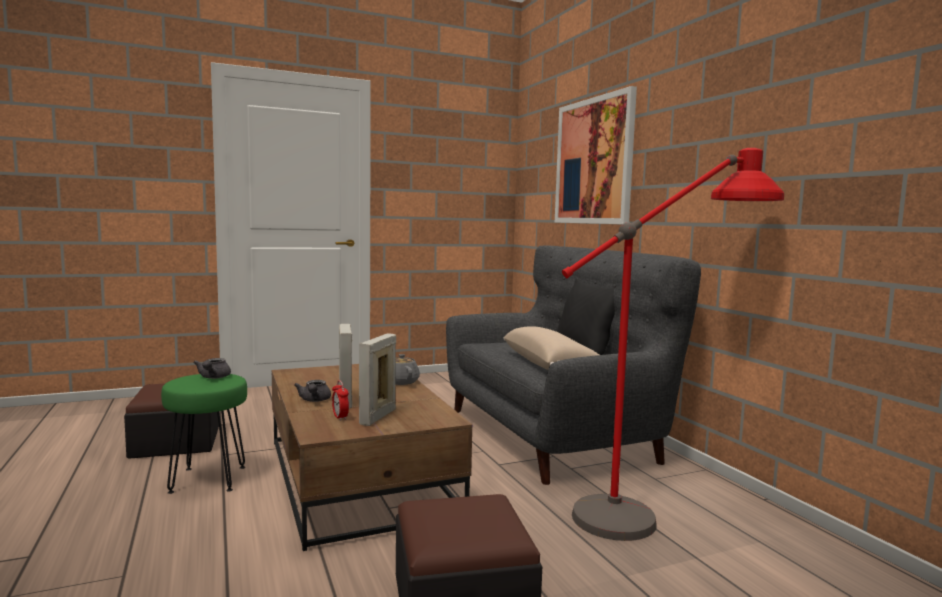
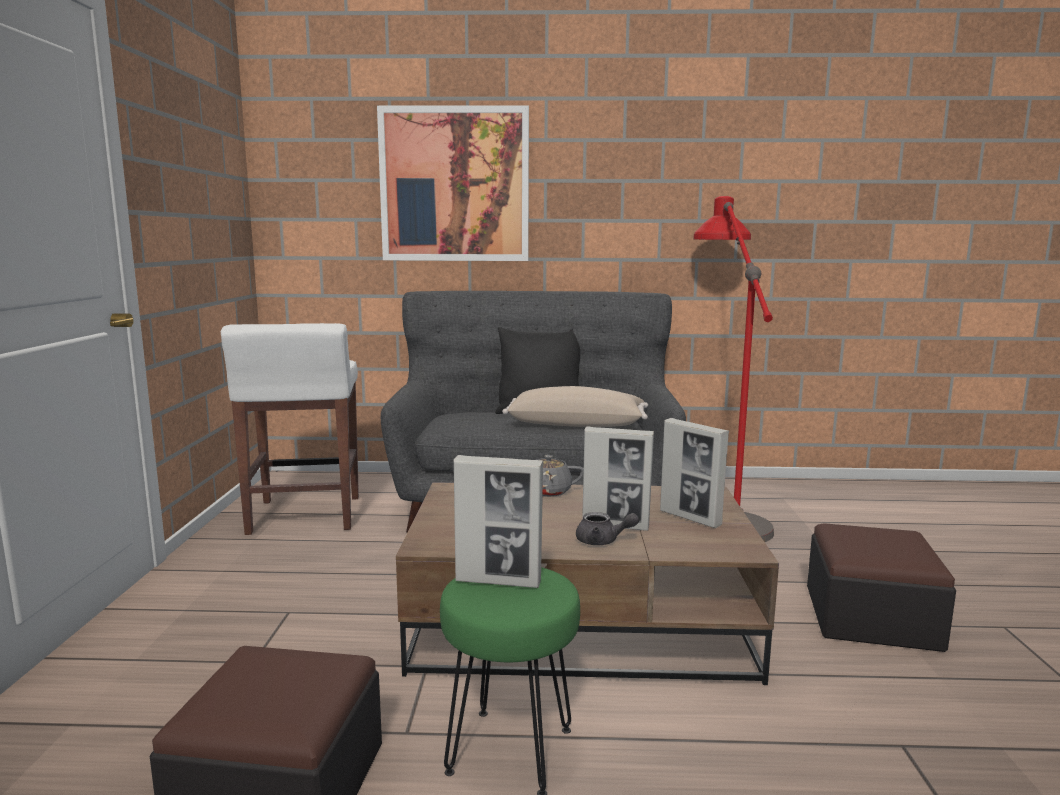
camera: 65 degrees left, 5 degrees up
grey teapot [193,358,231,379] -> picture frame [454,455,543,588]
alarm clock [332,380,349,421] -> none
none -> white stool [221,323,359,535]

